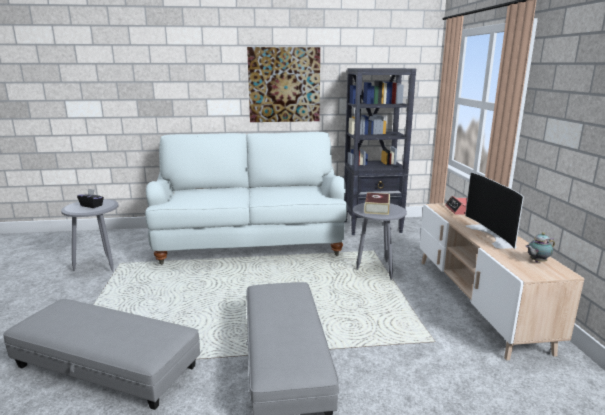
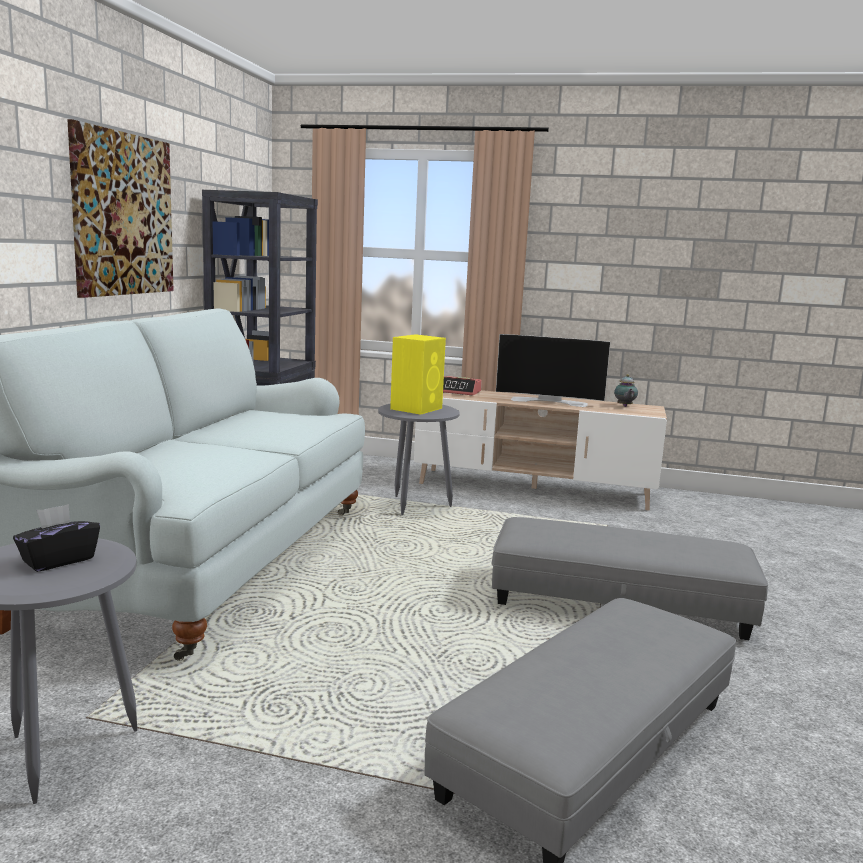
camera: 70 degrees left, 5 degrees down
book [364,193,390,215] -> yellow speaker [390,334,446,415]

